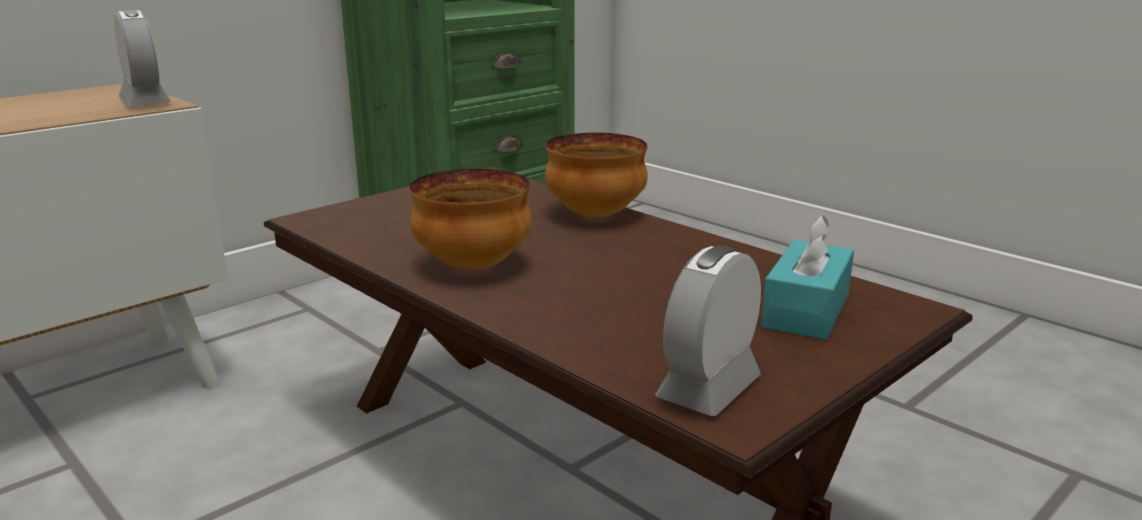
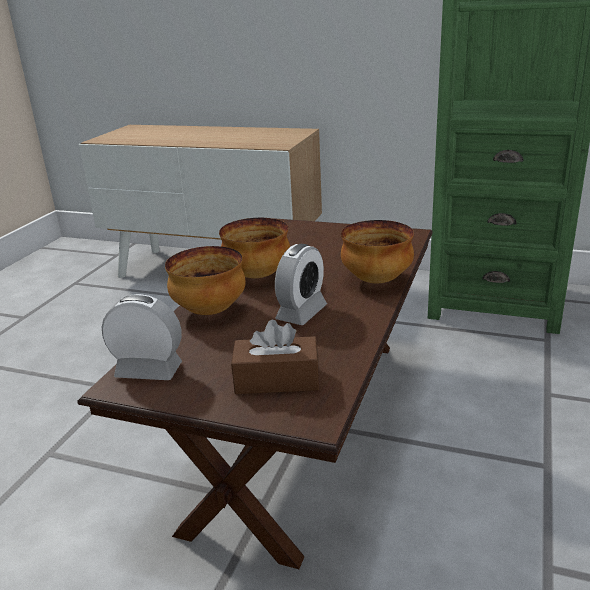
camera: 65 degrees right, 5 degrees up
alarm clock [114,10,172,106] -> alarm clock moved to [275,244,327,325]
turquoise tissue box [761,215,854,340] -> brown tissue box [231,320,319,394]
none -> bowl [165,246,246,315]

